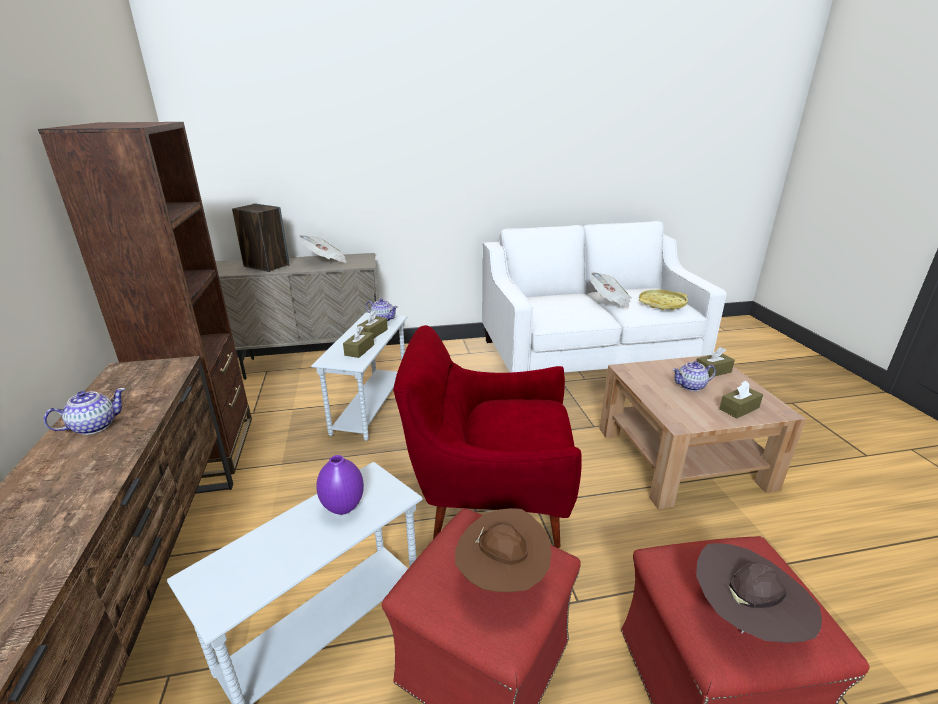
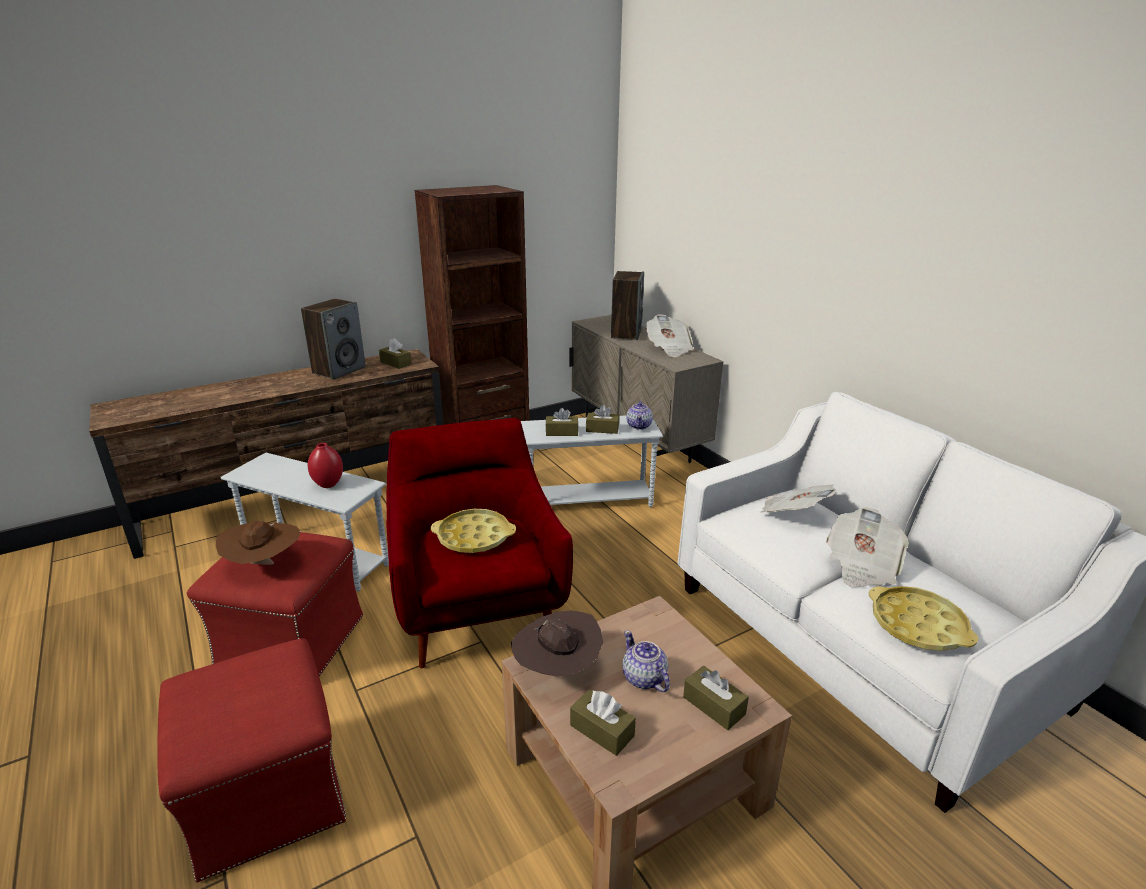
camera: 70 degrees right, 0 degrees up
teapot [44,388,125,435] -> speaker [301,299,366,380]
purple vase [316,455,364,515] -> red vase [308,443,343,488]
brown hat [696,543,822,643] -> brown hat moved to [511,610,603,677]
none -> brown tissue box [379,338,412,369]
none -> yellow tray [431,509,516,553]
none -> newspaper [760,484,836,513]

